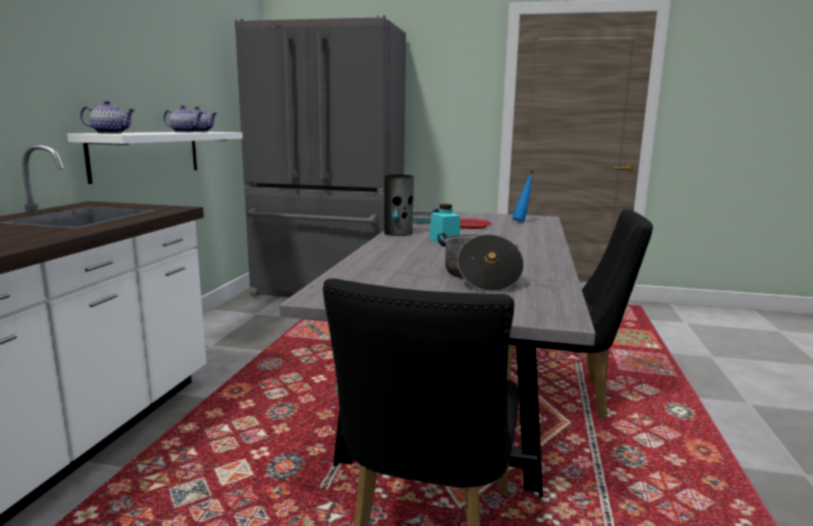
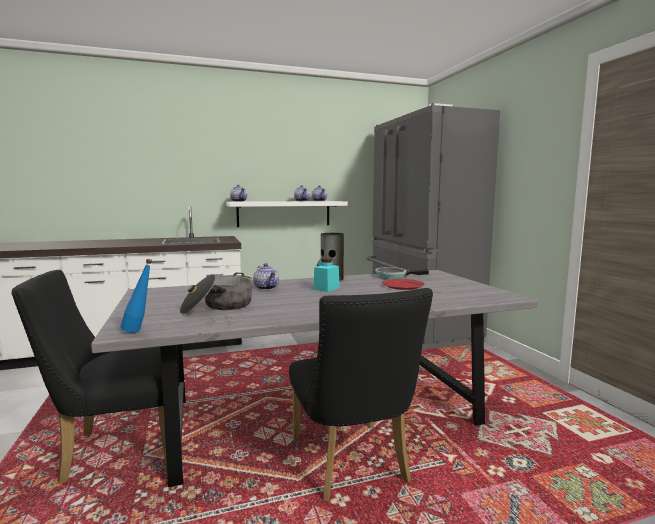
camera: 60 degrees right, 5 degrees down
blue bottle [512,171,534,222] -> blue bottle moved to [120,259,152,333]
none -> teapot [253,263,279,290]

